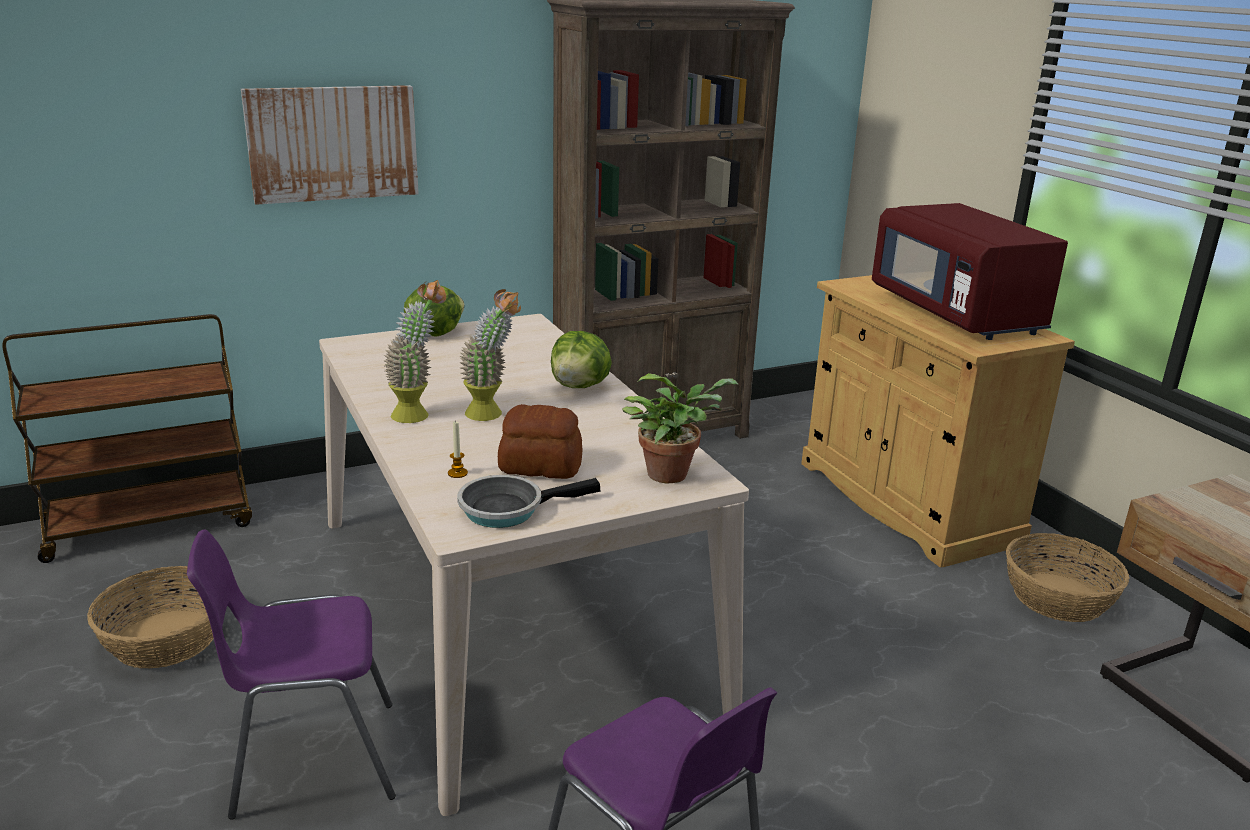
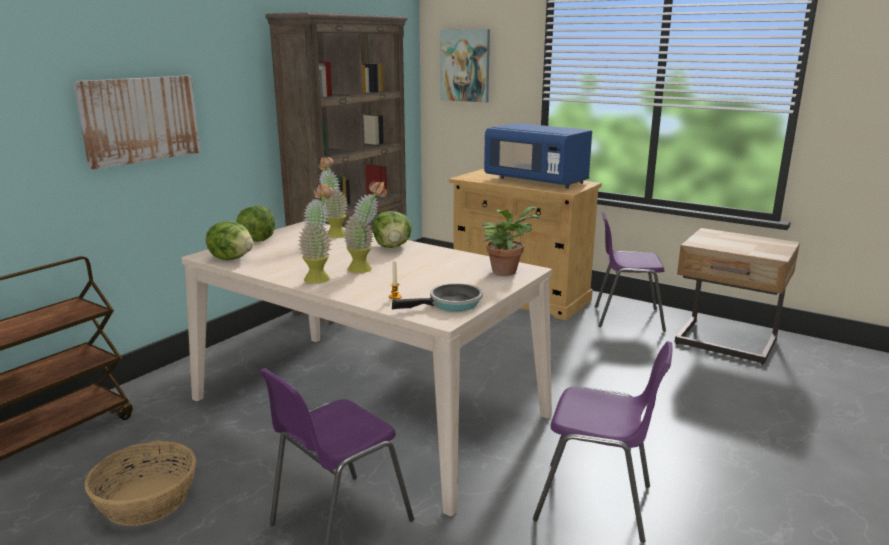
camera: 30 degrees left, 5 degrees down
frying pan [457,475,601,528] -> frying pan turned 150 degrees counterclockwise [392,283,483,311]
bread [498,404,583,479] -> none
red microwave [872,203,1068,340] -> blue microwave [484,123,592,188]
basket [1006,533,1129,622] -> purple chair [595,212,666,332]
none -> lettuce [206,221,254,260]
none -> potted plant [318,157,348,238]
none -> picture [440,29,490,103]

